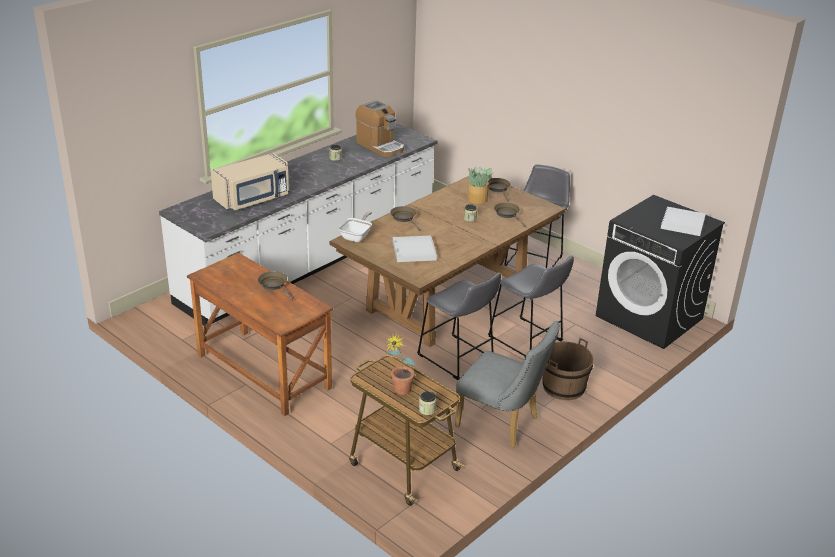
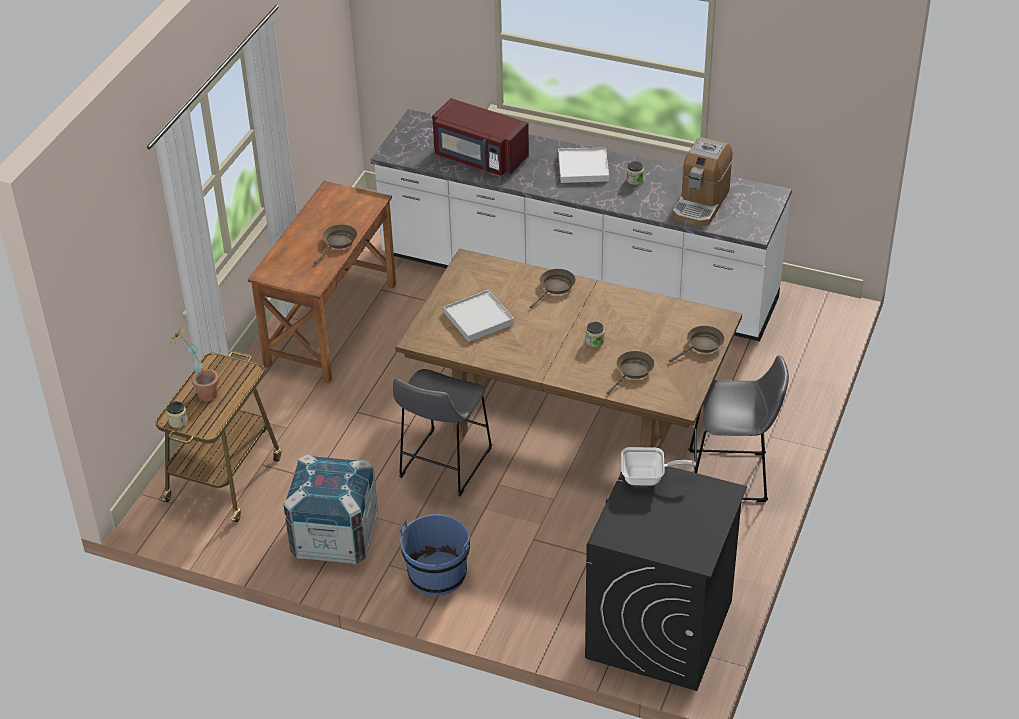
camera: 70 degrees right, 10 degrees up
beige microwave [211,153,289,210] -> red microwave [432,98,529,176]
frying pan [338,211,372,242] -> frying pan moved to [621,447,696,486]
grey chair [455,321,560,448] -> crate [283,454,378,565]
potted plant [467,167,493,204] -> none
grey stool [488,256,574,357] -> none
brown bucket [542,338,594,400] -> blue bucket [399,514,470,596]
white tray [661,207,706,236] -> white tray moved to [558,147,609,183]

